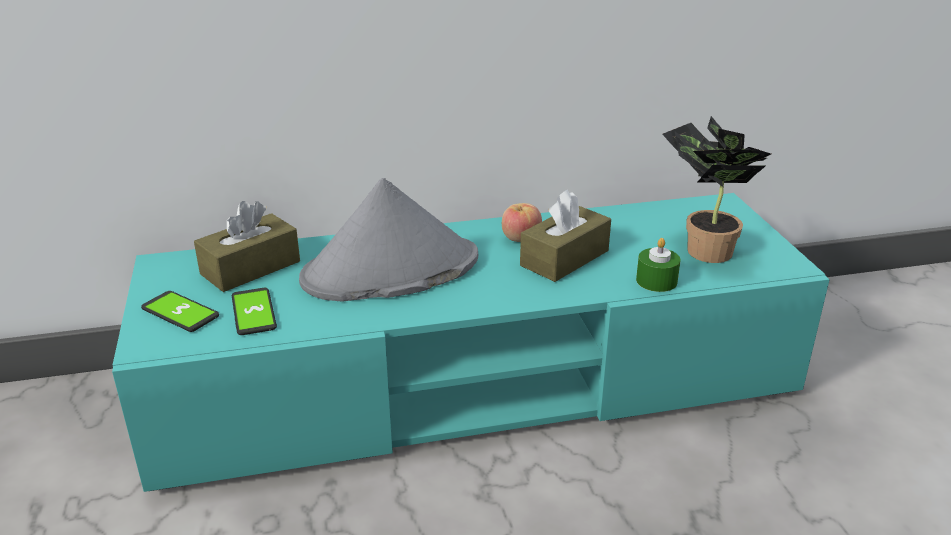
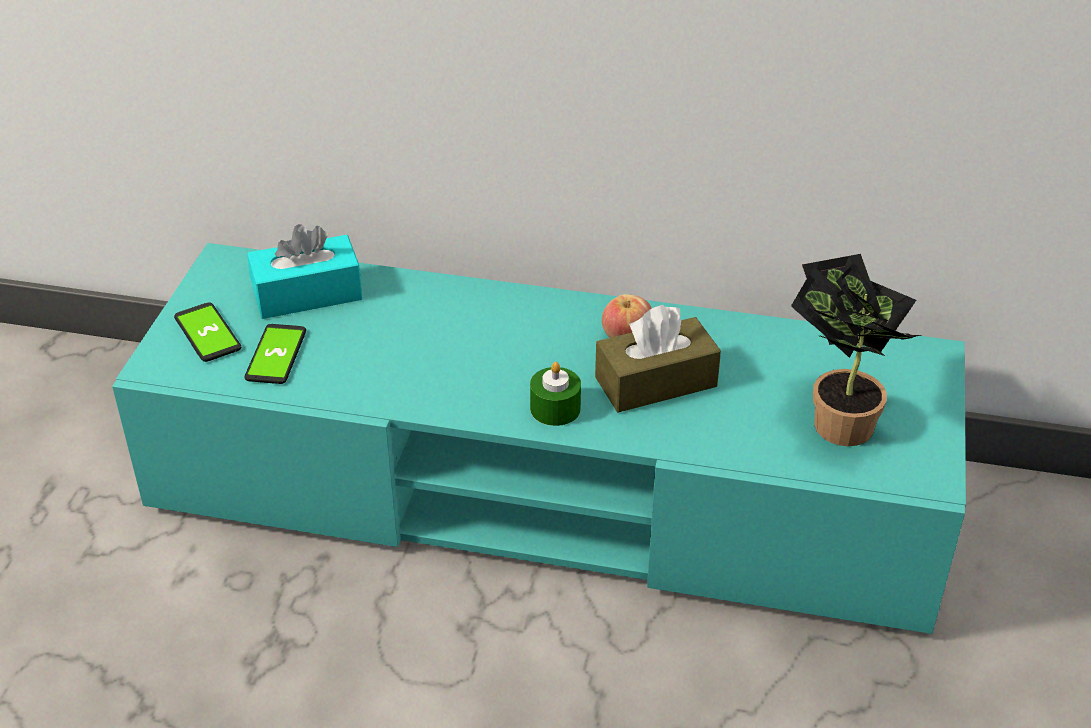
camera: 25 degrees right, 10 degrees up
brown tissue box [194,201,300,292] -> turquoise tissue box [247,224,363,319]
grey hat [299,178,478,301] -> none
green candle [636,238,681,292] -> green candle moved to [530,362,581,426]

